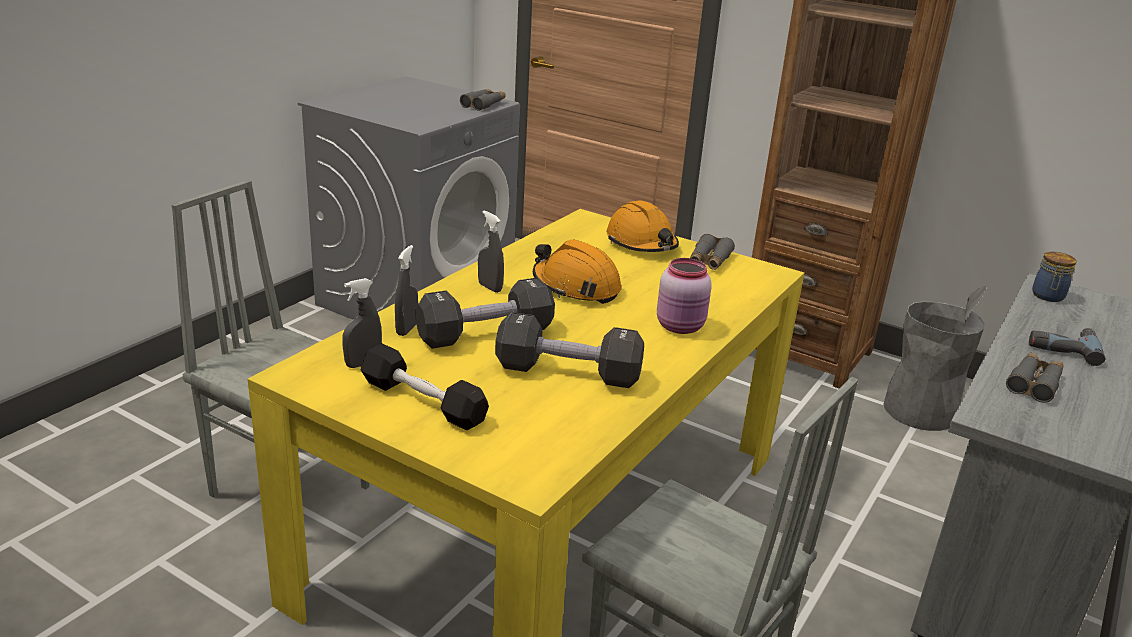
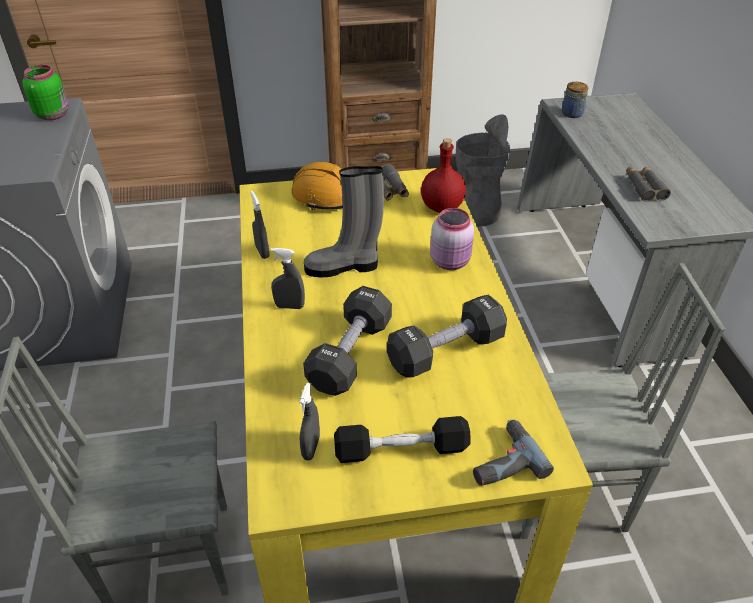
camera: 40 degrees left, 15 degrees up
grey spray bottle [395,245,418,336] -> grey spray bottle moved to [250,191,270,259]
grey binoculars [460,89,506,111] -> green jar [22,65,69,120]
orange hard hat [533,239,622,304] -> grey boot [304,166,384,277]
power drill [1029,328,1106,366] -> power drill moved to [473,419,554,486]
none -> red bottle [421,138,466,213]

